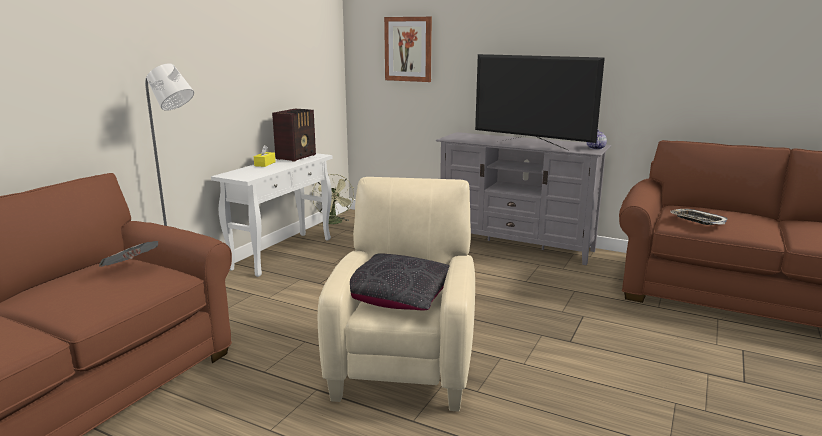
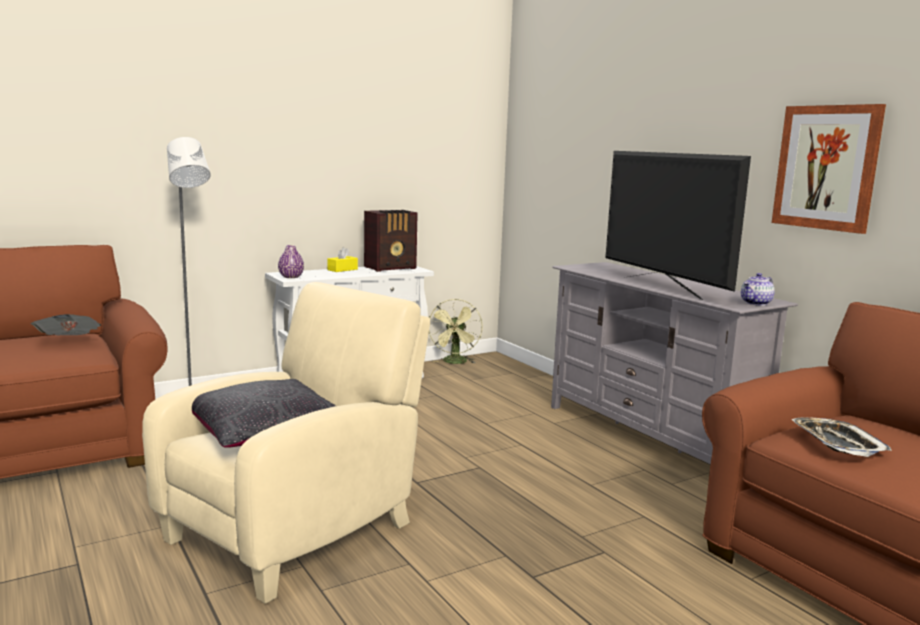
camera: 30 degrees right, 5 degrees down
picture [384,17,432,82] -> picture moved to [772,104,886,234]
none -> purple vase [278,245,304,278]

